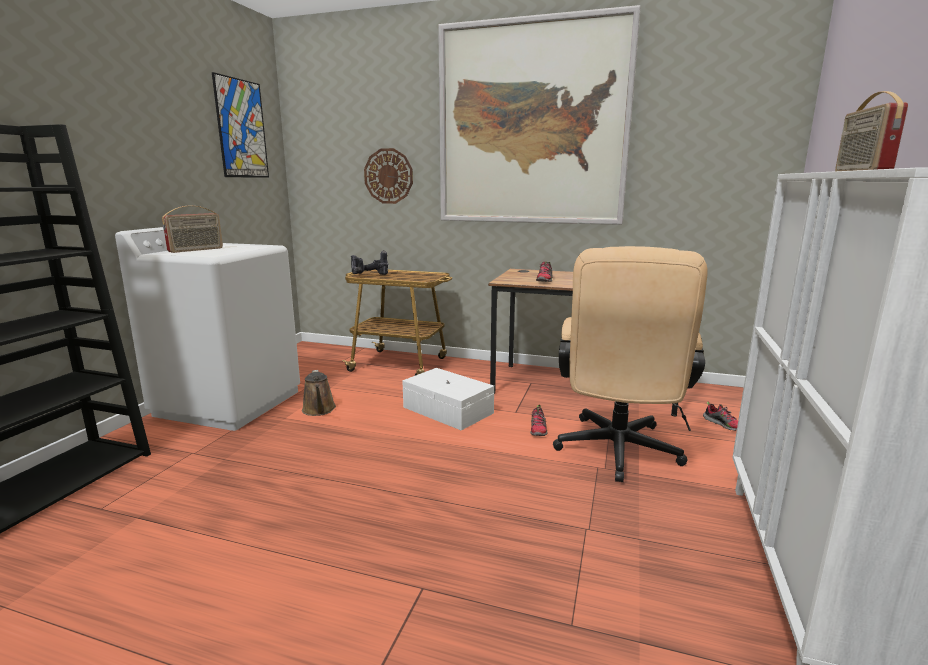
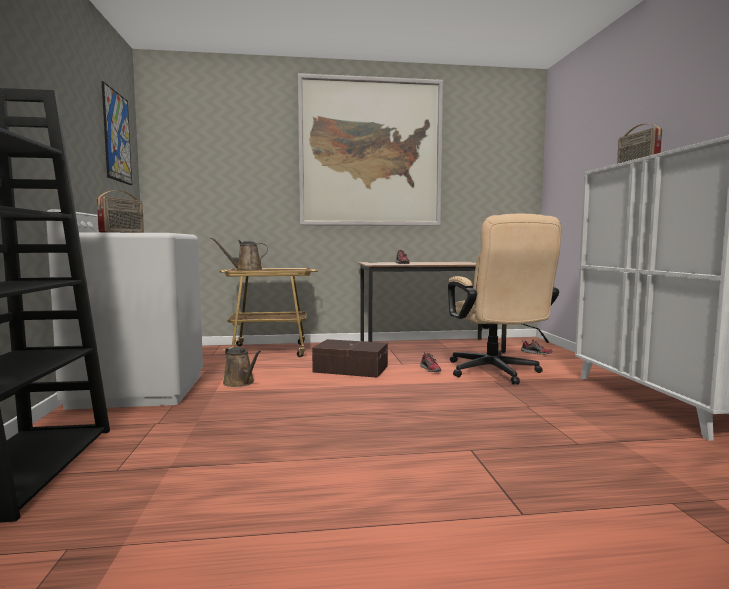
camera: 25 degrees left, 10 degrees down
power drill [351,250,388,275] -> brown watering can [211,237,268,270]
wall clock [364,148,413,204] -> none
white storage box [402,368,494,430] -> brown storage box [312,339,388,378]

